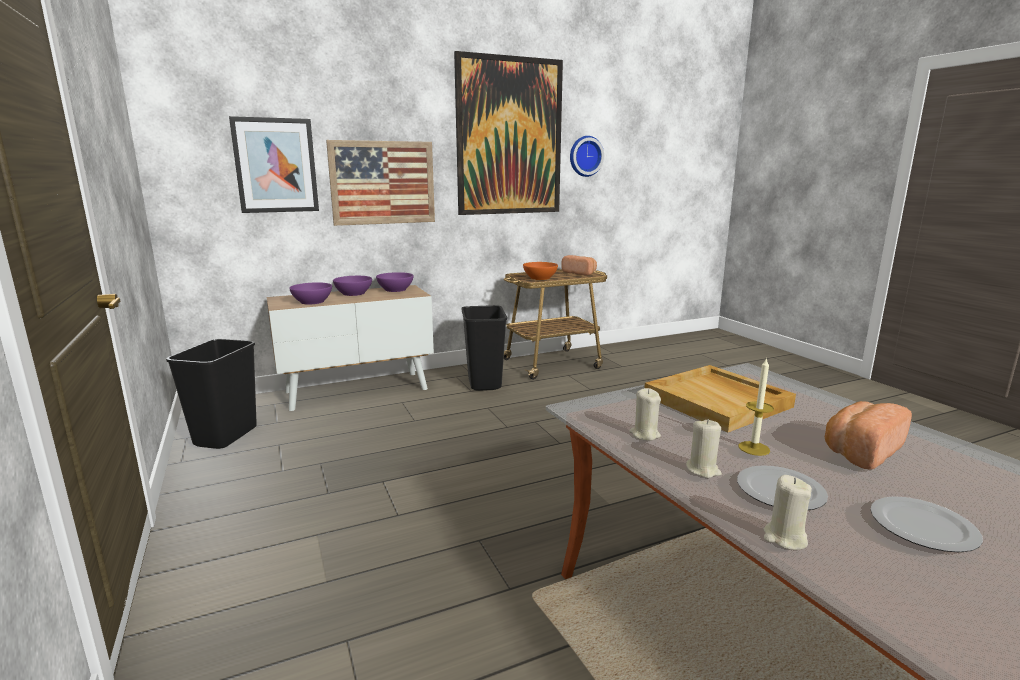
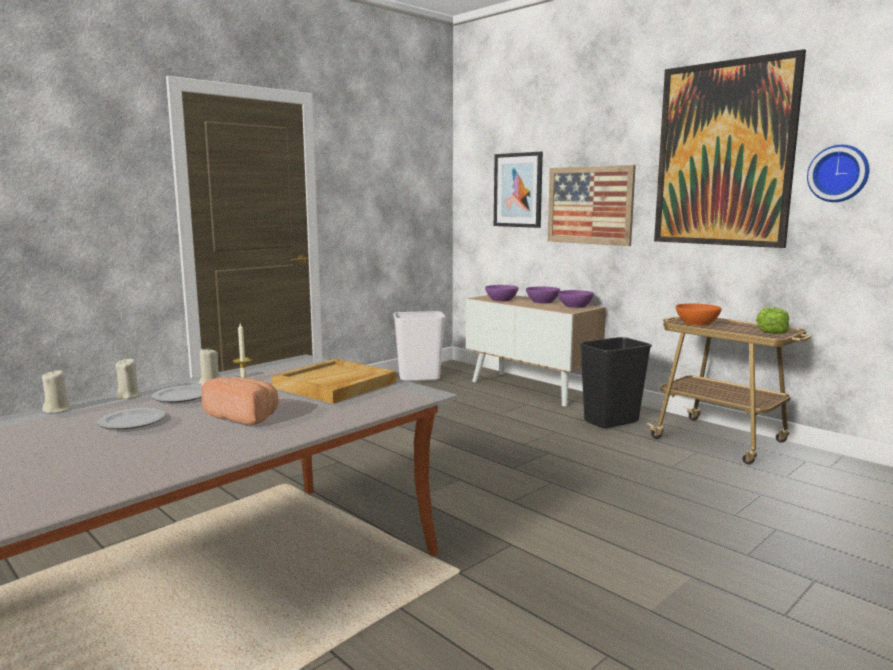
camera: 70 degrees right, 5 degrees down
black trash can [166,339,257,449] -> white trash can [393,311,445,382]
bread [561,255,597,276] -> lettuce [756,307,790,334]
beige candle [629,388,661,441] -> beige candle moved to [42,370,73,414]

